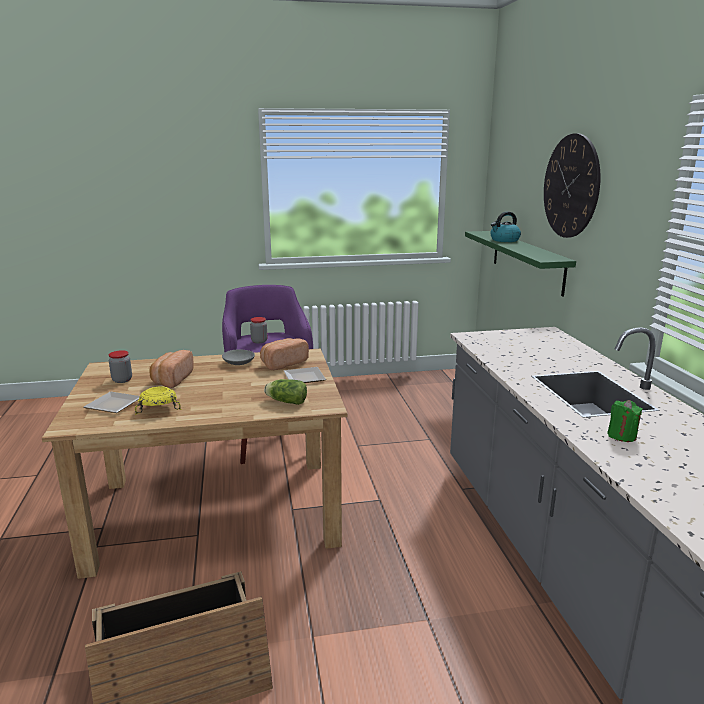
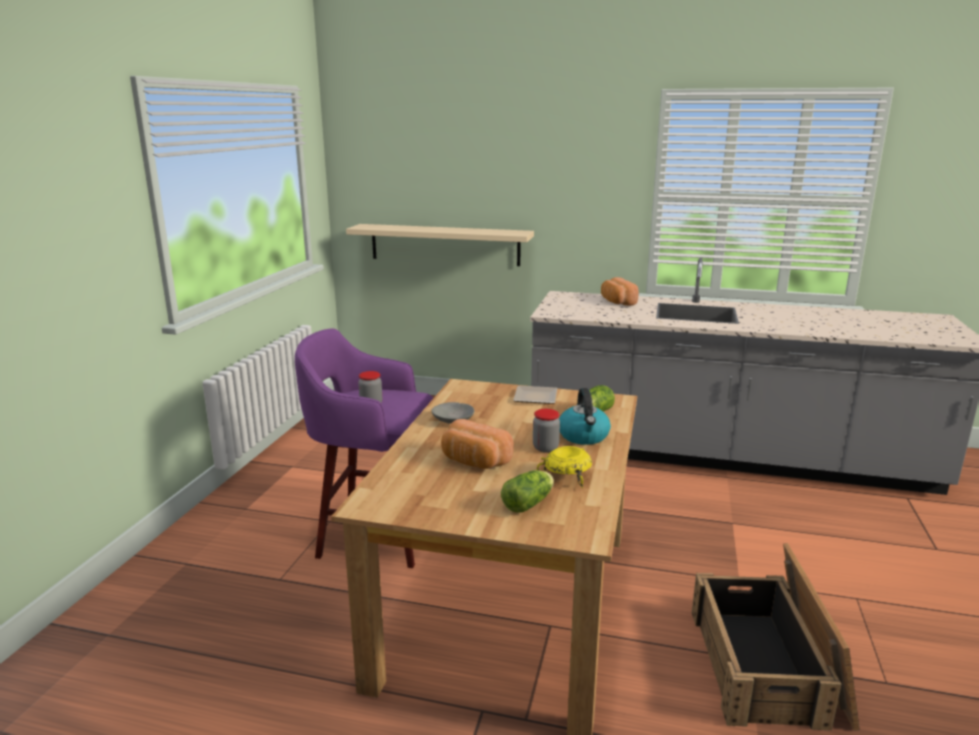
camera: 65 degrees left, 0 degrees up
plate [84,392,140,413] -> lettuce [501,470,554,513]
jar [109,350,132,383] -> jar moved to [533,409,560,452]
bread [260,338,309,370] -> bread moved to [601,277,639,306]
green shelf [465,231,576,297] -> beige shelf [346,224,534,266]
kettle [491,212,521,242] -> kettle moved to [559,388,611,445]
wall clock [544,133,600,238] -> none
green candle [607,400,643,442] -> none

